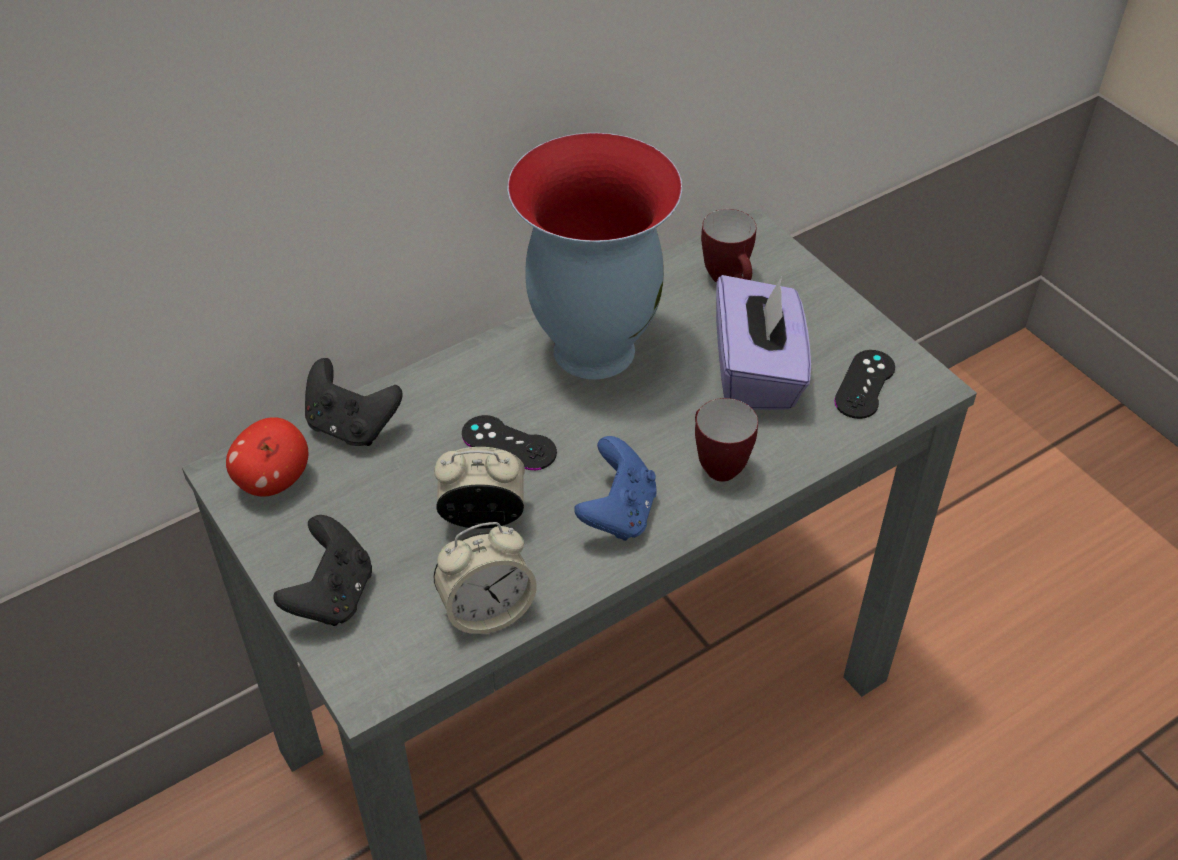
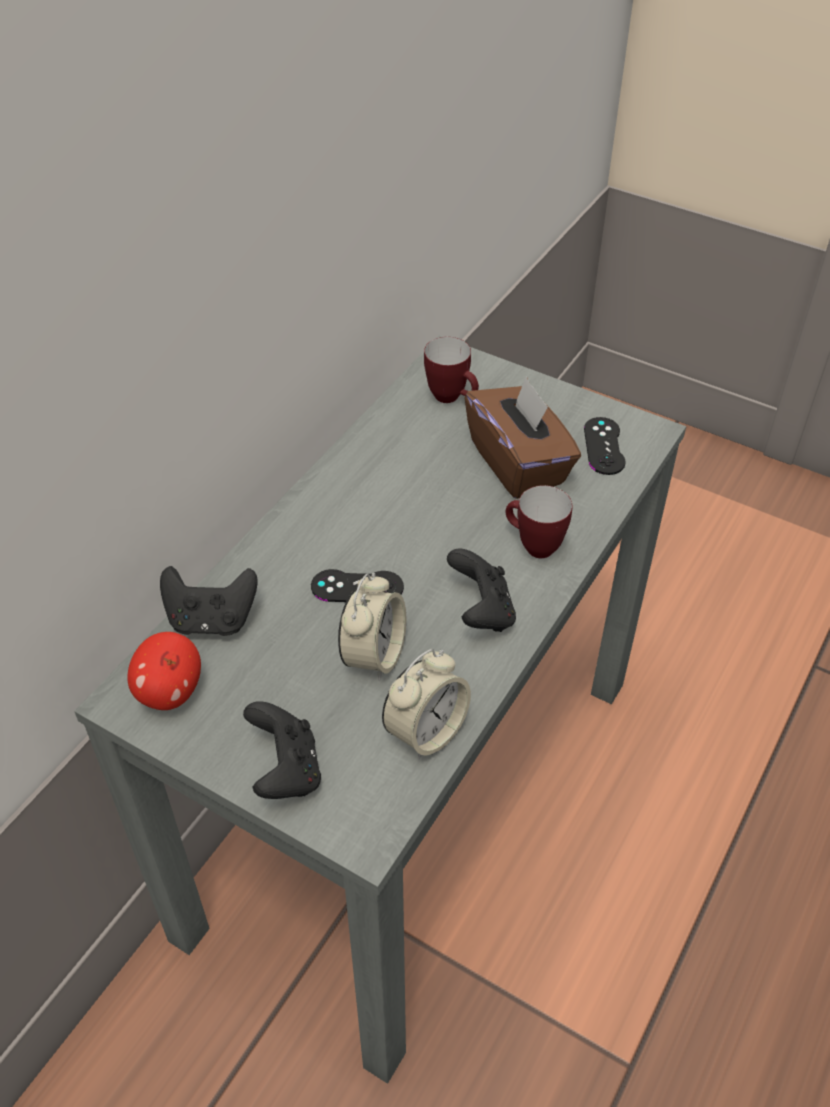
camera: 25 degrees left, 0 degrees up
alarm clock [434,447,525,529] -> alarm clock turned 135 degrees clockwise [338,573,406,681]
vase [507,133,682,379] -> none
blue game controller [574,436,657,541] -> black game controller [447,548,516,632]
purple tissue box [716,275,811,410] -> brown tissue box [465,376,581,499]

